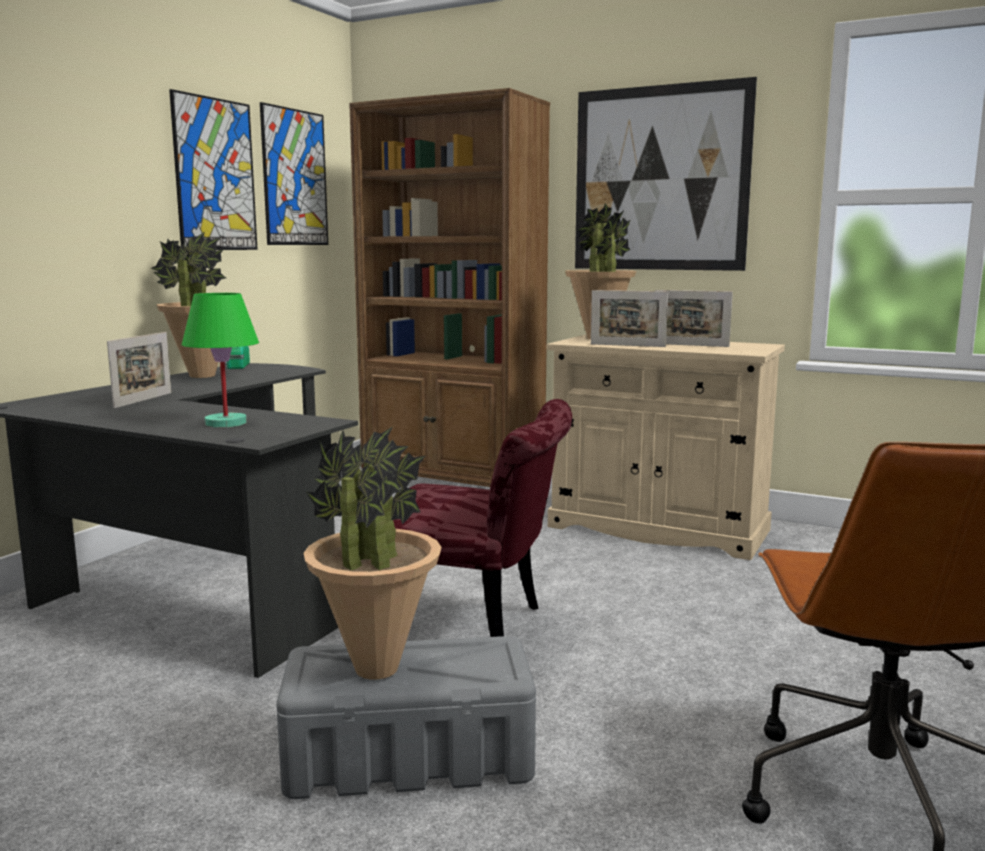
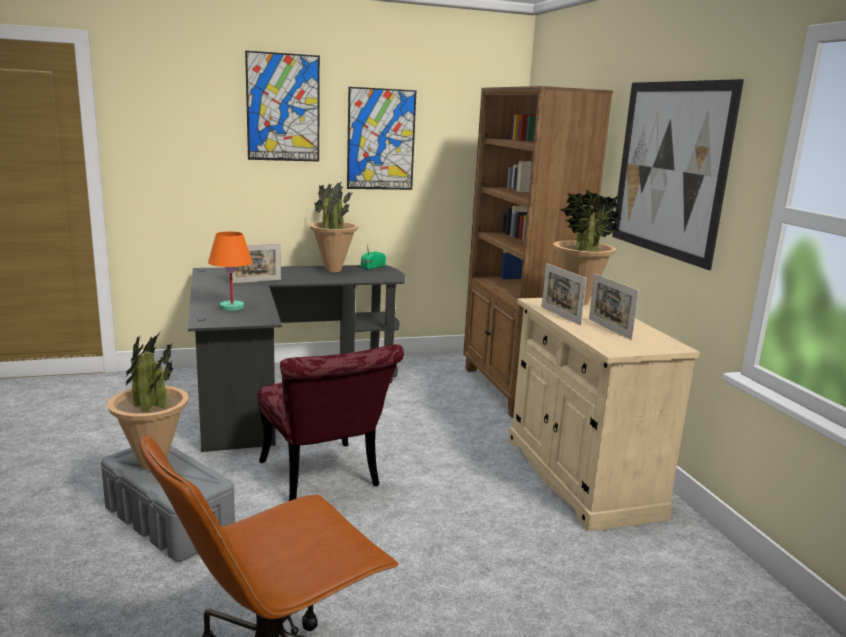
camera: 45 degrees right, 5 degrees up
green table lamp [182,293,259,427] -> orange table lamp [208,232,252,311]
picture [260,102,328,245] -> picture moved to [245,51,320,161]

